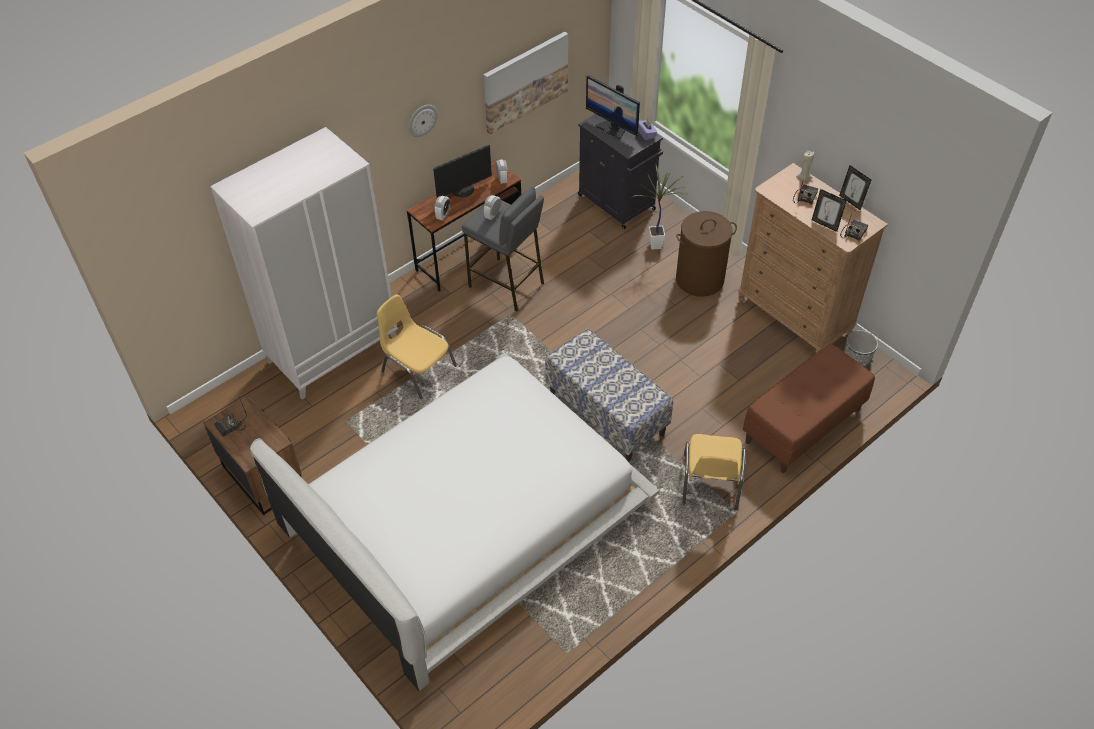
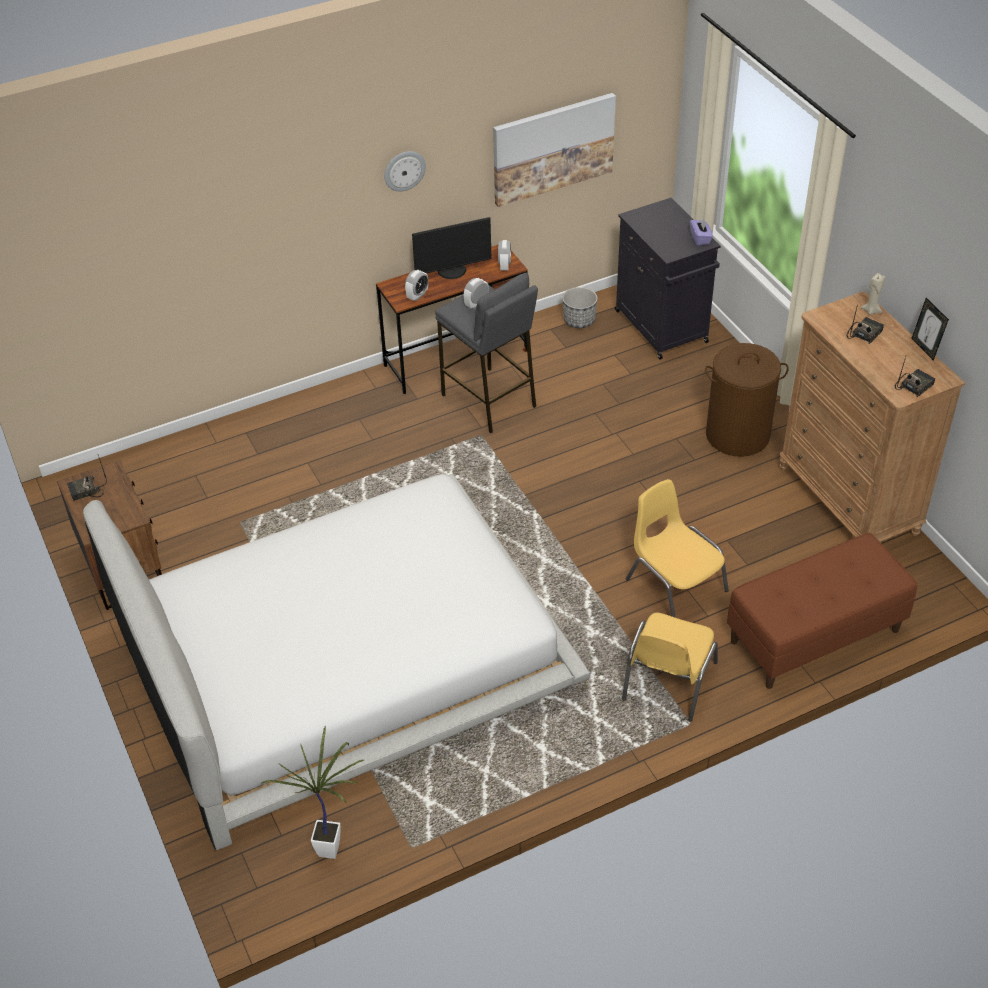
camera: 15 degrees right, 5 degrees down
white wardrobe [210,127,398,400] -> none
yellow chair [377,294,457,399] -> yellow chair moved to [626,479,729,618]
bench [545,329,673,461] -> none
monitor [586,76,640,139] -> none
potted plant [631,164,687,249] -> potted plant moved to [261,726,364,859]
picture frame [812,189,847,232] -> none
planter [844,330,878,367] -> planter moved to [562,287,598,328]

